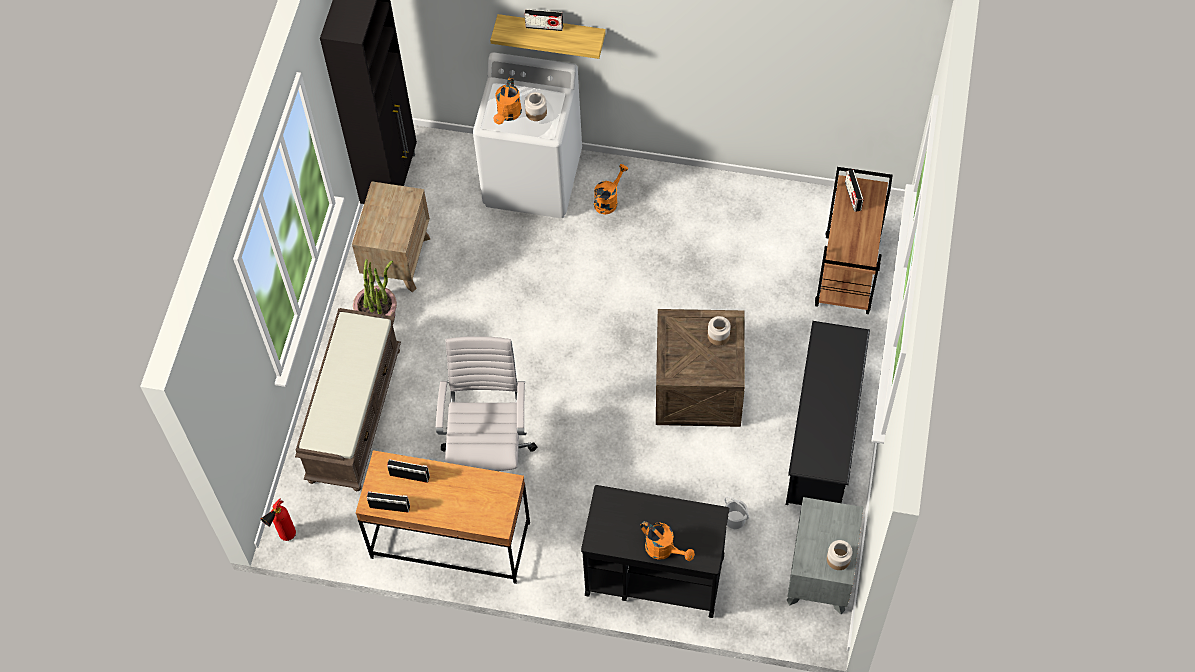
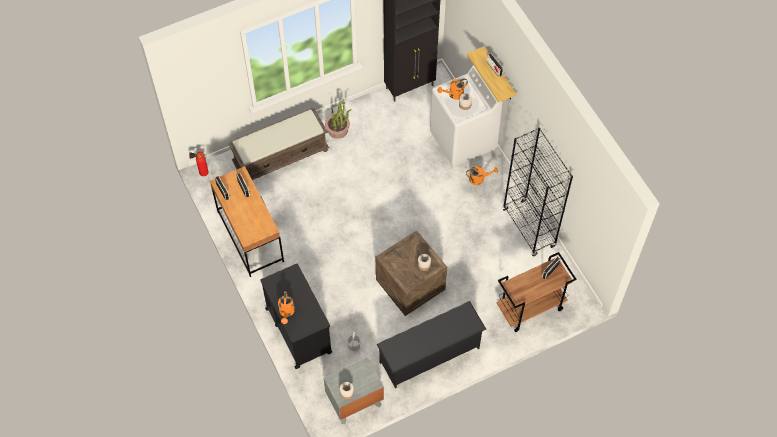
camera: 50 degrees right, 0 degrees up
brown nightstand [352,181,430,292] -> none
white office chair [436,336,537,472] -> none
none -> black bookcase [503,127,573,257]

